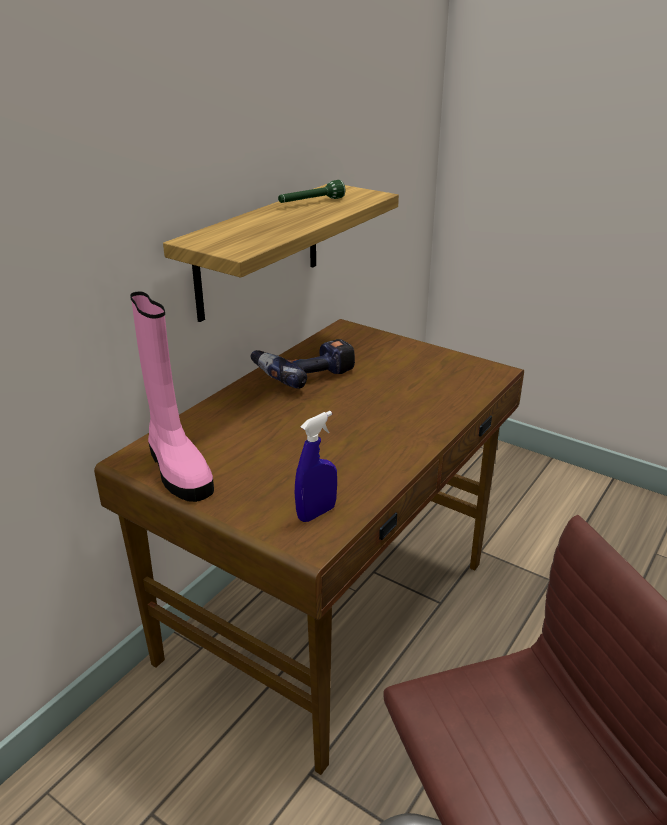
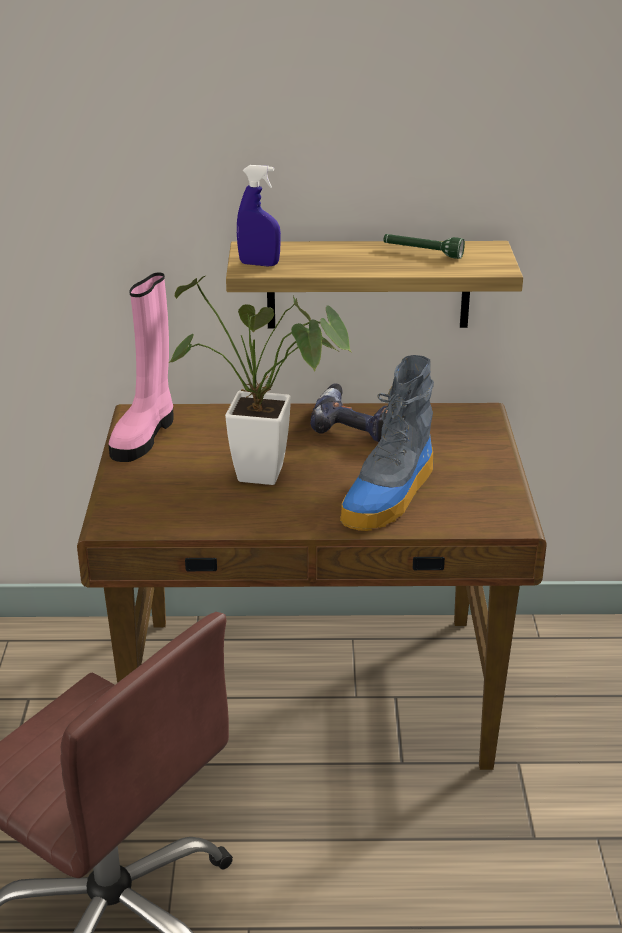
camera: 55 degrees right, 0 degrees up
blue spray bottle [295,411,337,522] -> blue spray bottle moved to [237,165,281,267]
none -> potted plant [168,275,352,485]
none -> boot [340,355,434,531]

